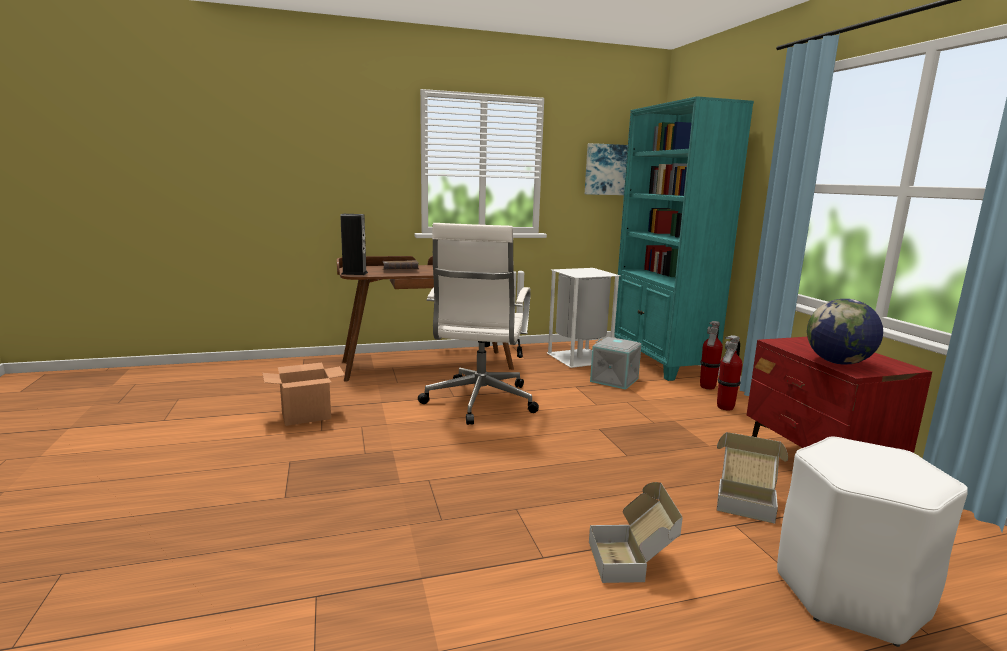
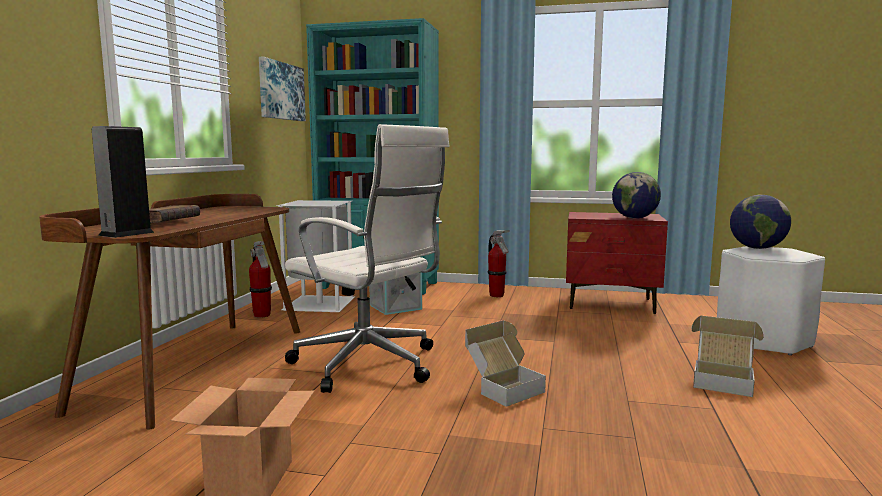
camera: 60 degrees left, 5 degrees down
fire extinguisher [700,321,723,390] -> fire extinguisher moved to [249,241,272,318]
cardboard box [717,432,788,524] -> cardboard box moved to [465,321,546,407]
none -> globe [730,195,791,249]

